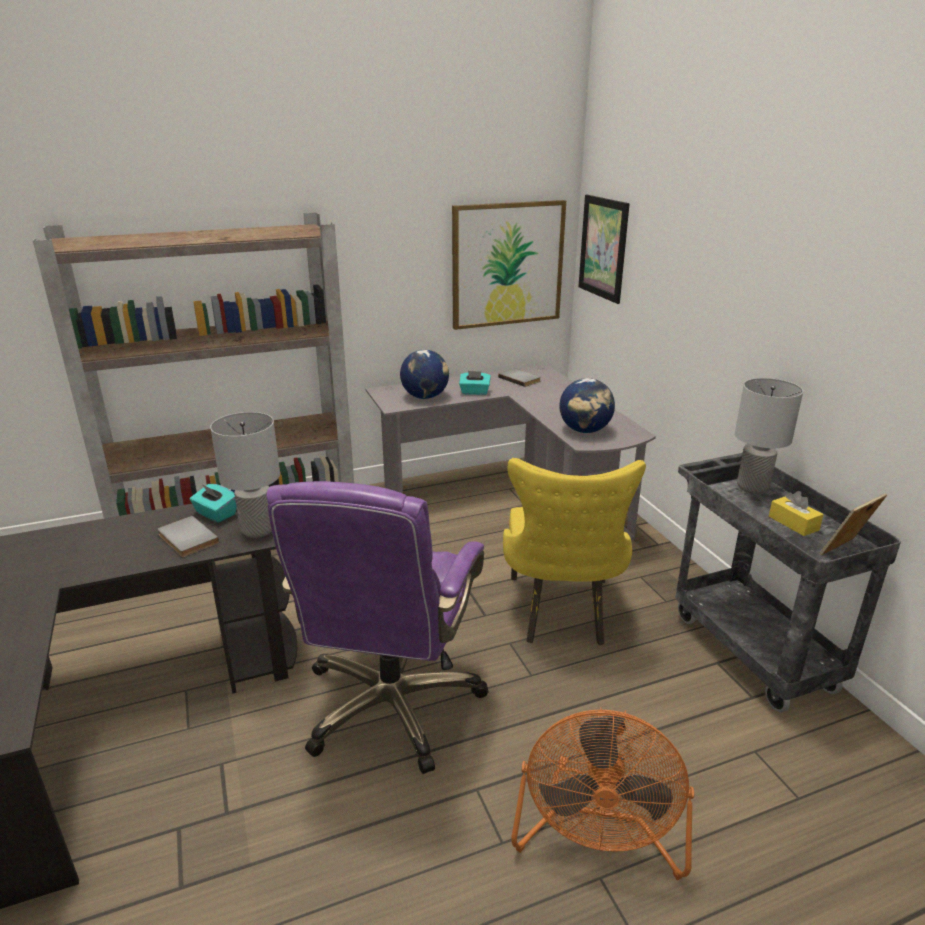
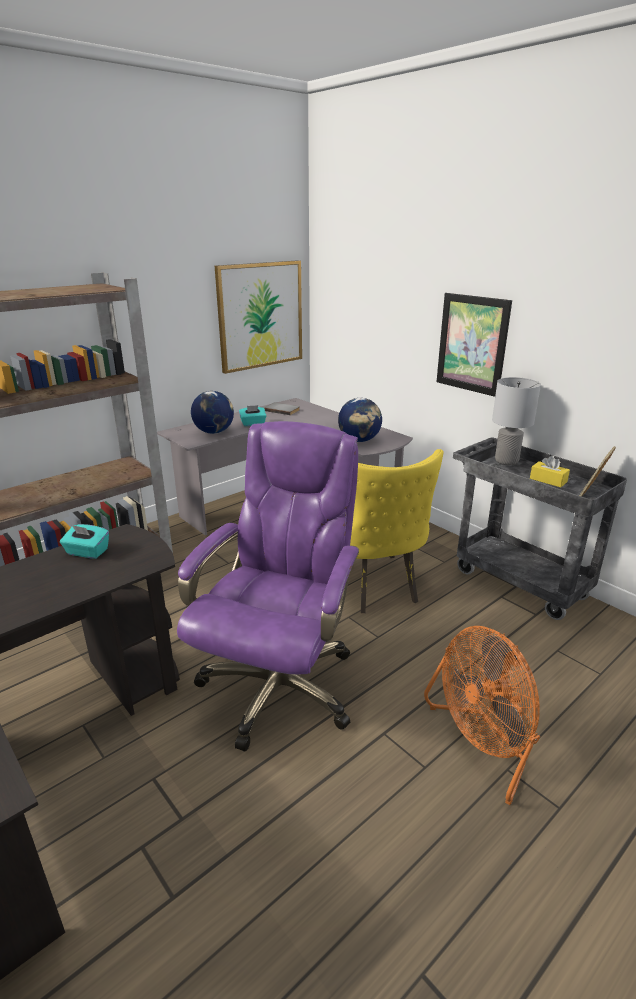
camera: 20 degrees left, 0 degrees up
grey book [158,516,219,557] -> none
grey table lamp [210,412,280,538] -> none
purple office chair [267,481,488,774] -> purple office chair turned 150 degrees counterclockwise [177,421,359,752]
orange fan [511,708,694,880] -> orange fan turned 75 degrees clockwise [424,626,540,805]
picture [578,194,630,304] -> picture moved to [437,293,512,397]

